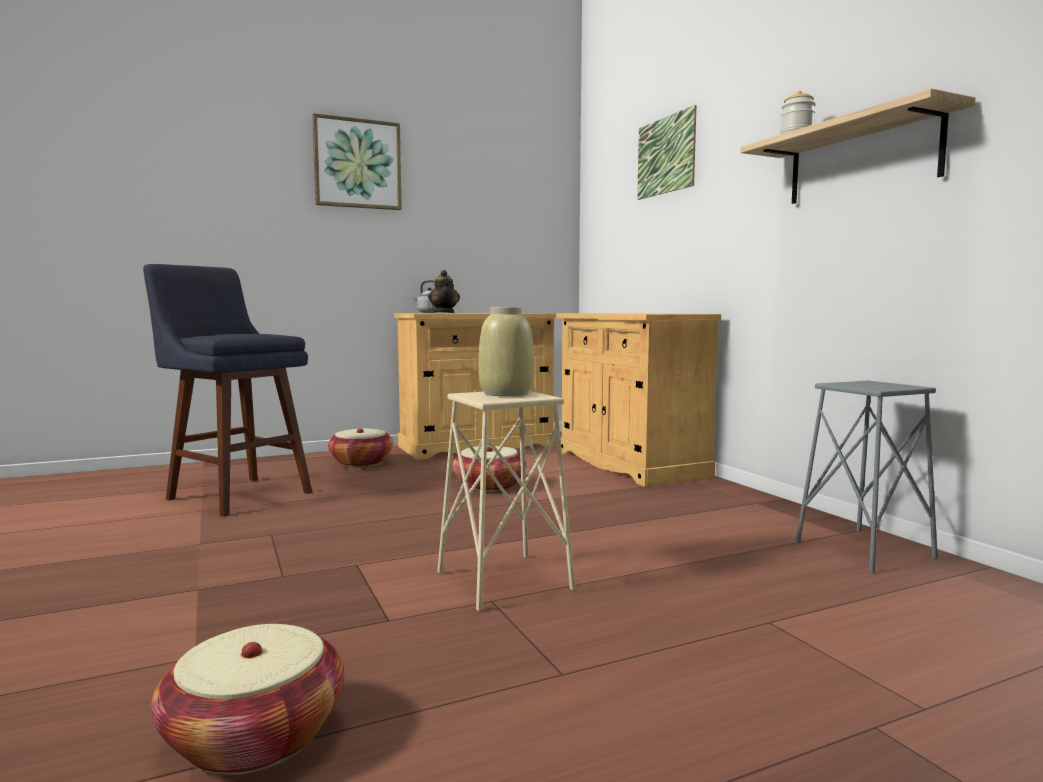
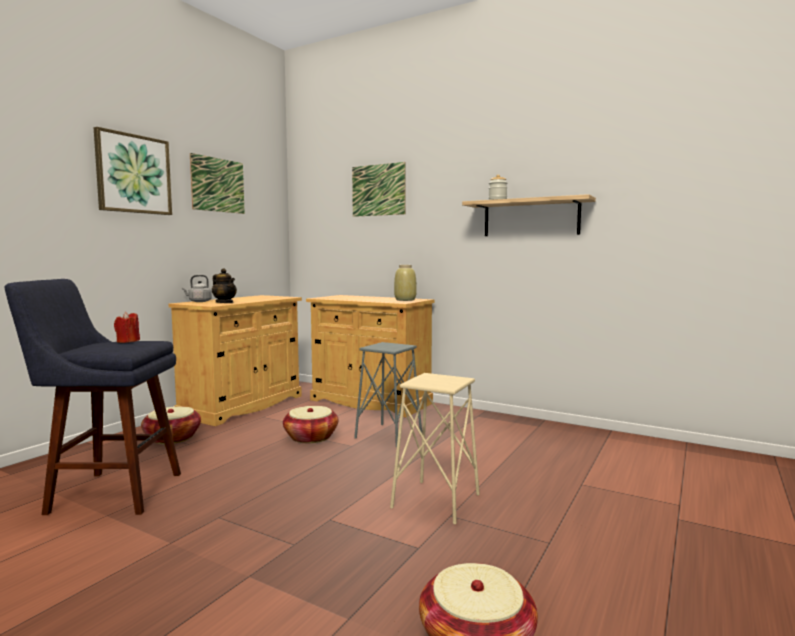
camera: 35 degrees left, 0 degrees up
beige vase [479,307,534,396] -> beige vase moved to [394,265,417,301]
grey stool [796,381,938,573] -> grey stool moved to [354,342,422,448]
none -> red candle [114,312,140,343]
none -> picture [190,153,245,214]

